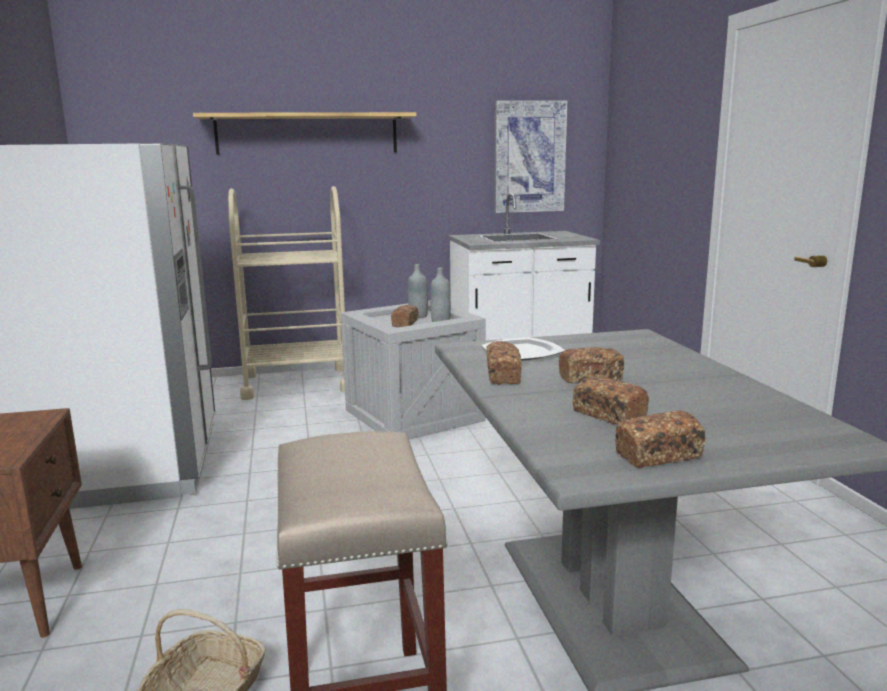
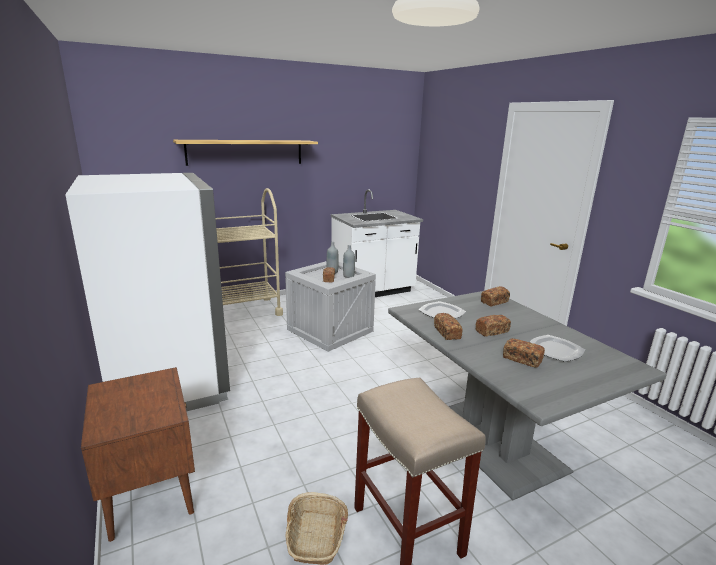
camera: 15 degrees left, 5 degrees up
picture [494,100,567,213] -> none
bread [615,410,706,468] -> bread moved to [481,286,510,307]
none -> plate [530,335,585,362]

